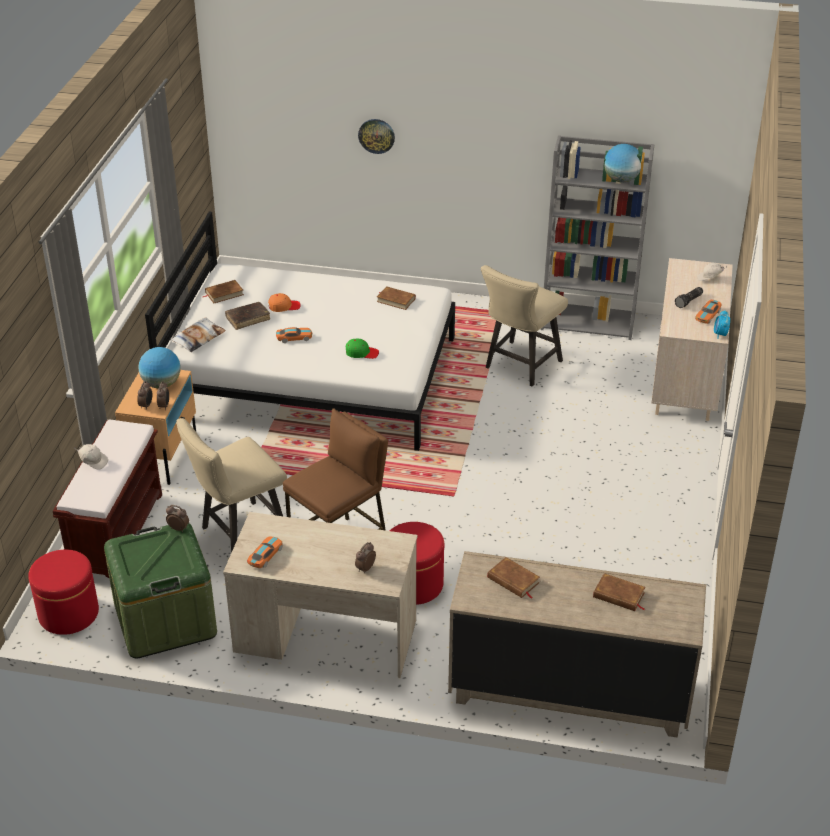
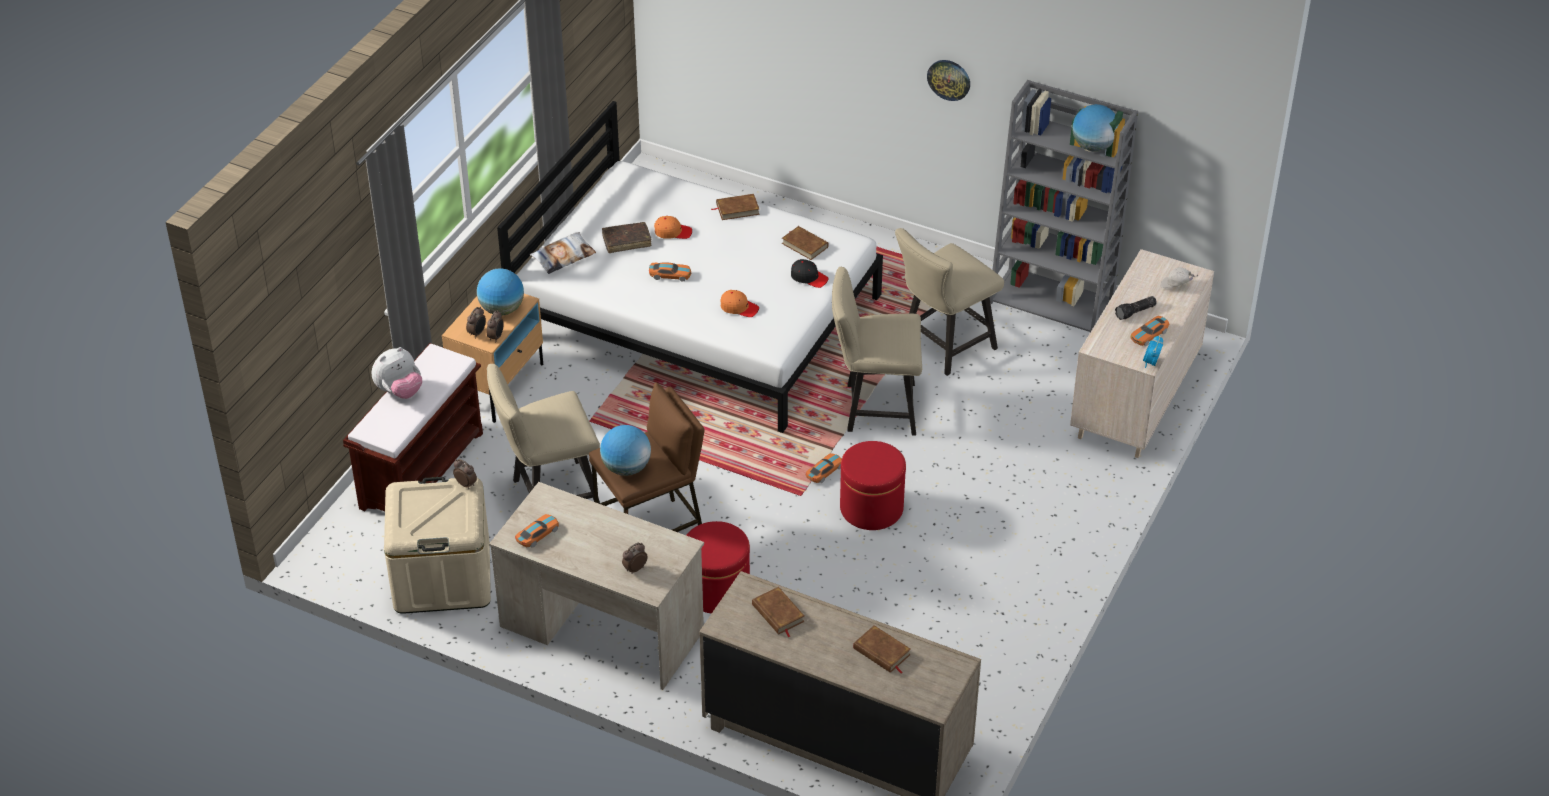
camera: 15 degrees right, 5 degrees up
red ottoman [28,550,99,635] -> red ottoman moved to [840,441,906,530]
white cap [73,444,108,470] -> plush toy [372,347,422,399]
green storage box [104,523,217,659] -> beige storage box [384,477,491,614]
brown book [202,280,244,303] -> brown book moved to [711,194,760,220]
green cap [346,339,379,359] -> orange cap [721,290,759,317]
wall clock [358,119,395,154] -> wall clock moved to [927,60,970,101]
none -> globe [600,425,651,476]
none -> black cap [791,259,829,288]
none -> toy car [805,453,842,483]
none -> beige chair [832,267,922,436]

